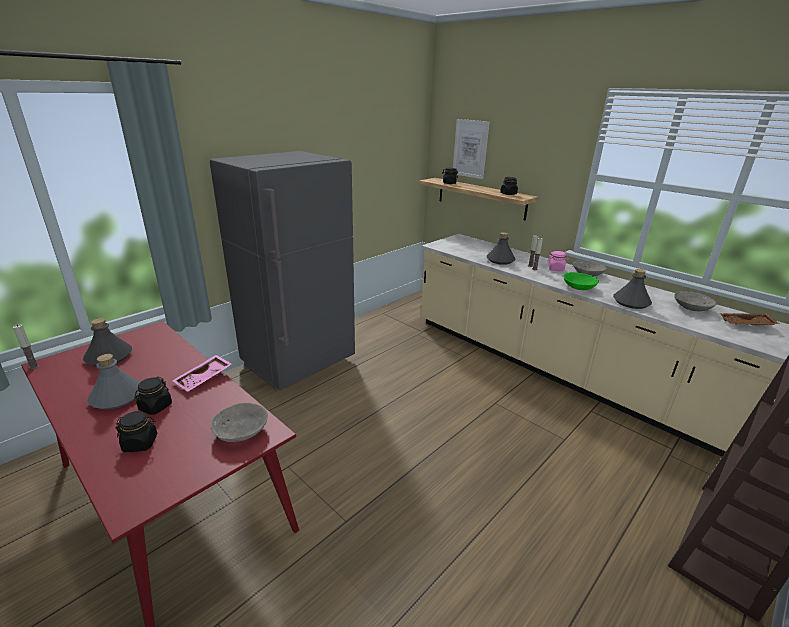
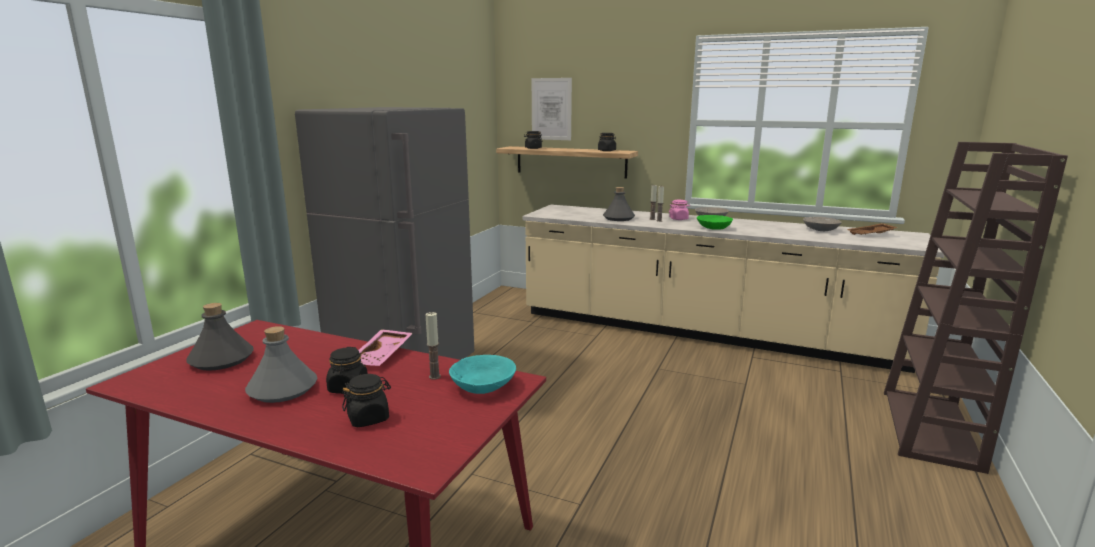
camera: 20 degrees left, 10 degrees down
candle [13,324,39,369] -> candle moved to [425,312,441,380]
grey bowl [211,403,268,442] -> turquoise bowl [449,355,516,394]
grey bottle [613,269,652,309] -> none

